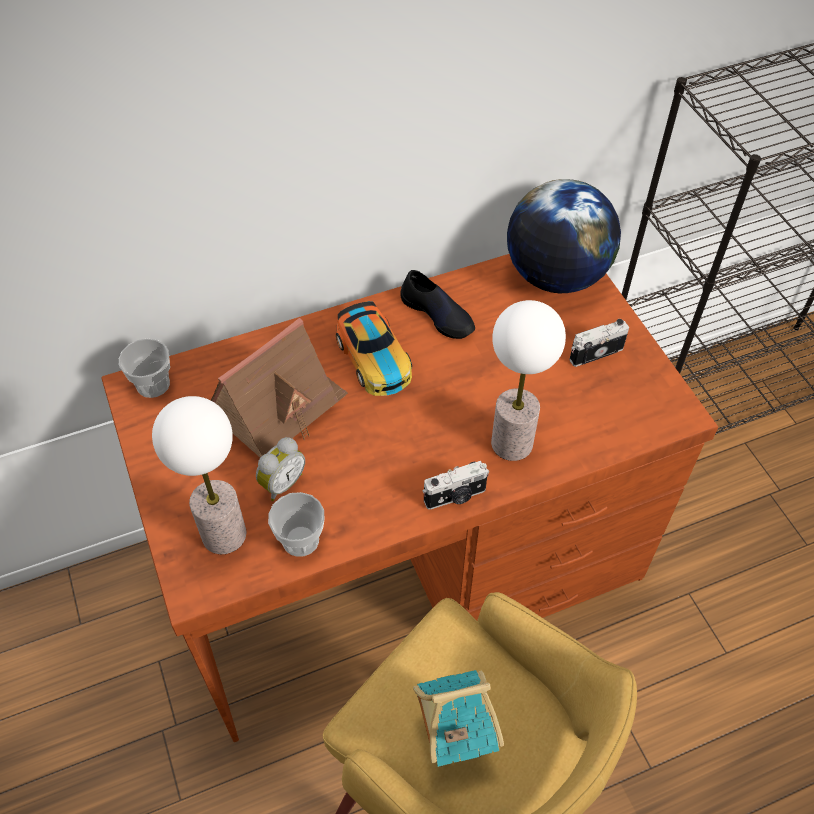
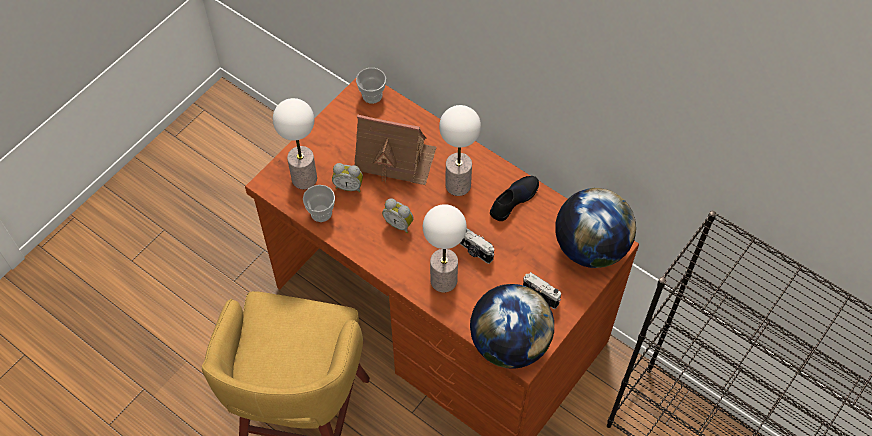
camera: 60 degrees right, 5 degrees up
toy car [336,301,412,396] -> table lamp [439,105,481,196]
black shoe [400,270,475,339] -> black shoe turned 150 degrees counterclockwise [490,176,539,221]
toy house [413,670,504,767] -> none
camera [422,461,489,510] -> camera moved to [460,228,494,264]
none -> alarm clock [382,199,413,233]
none -> globe [470,284,554,369]

